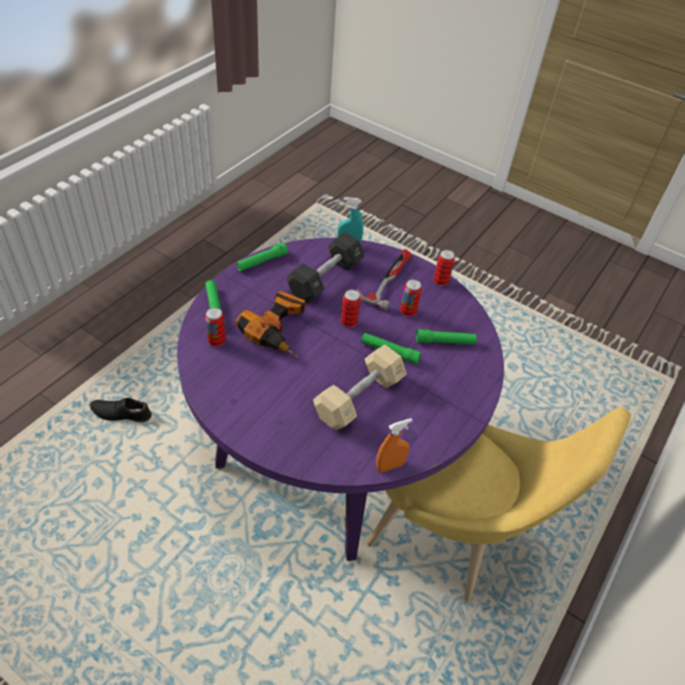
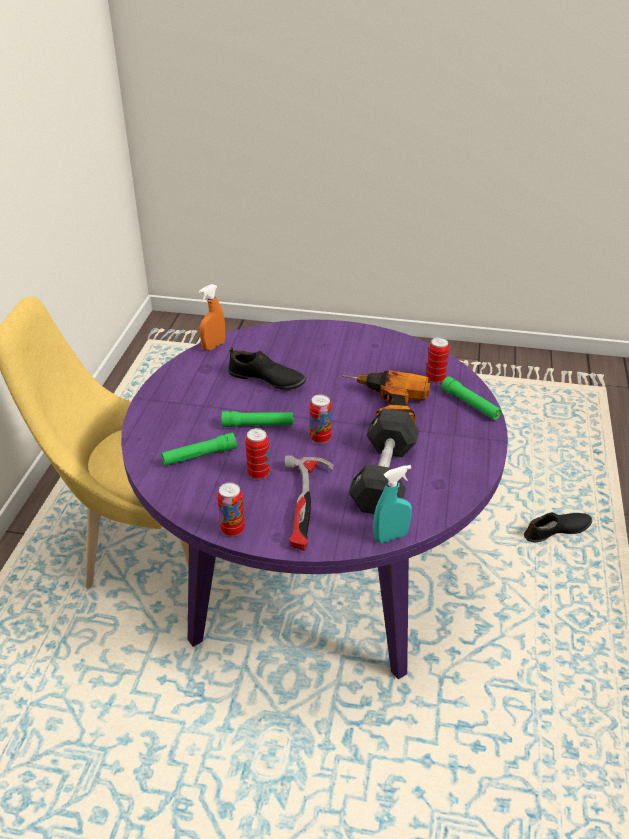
camera: 160 degrees right, 10 degrees down
green flashlight [236,243,288,271] -> none
beige dumbbell [313,345,407,430] -> black shoe [228,347,306,390]

